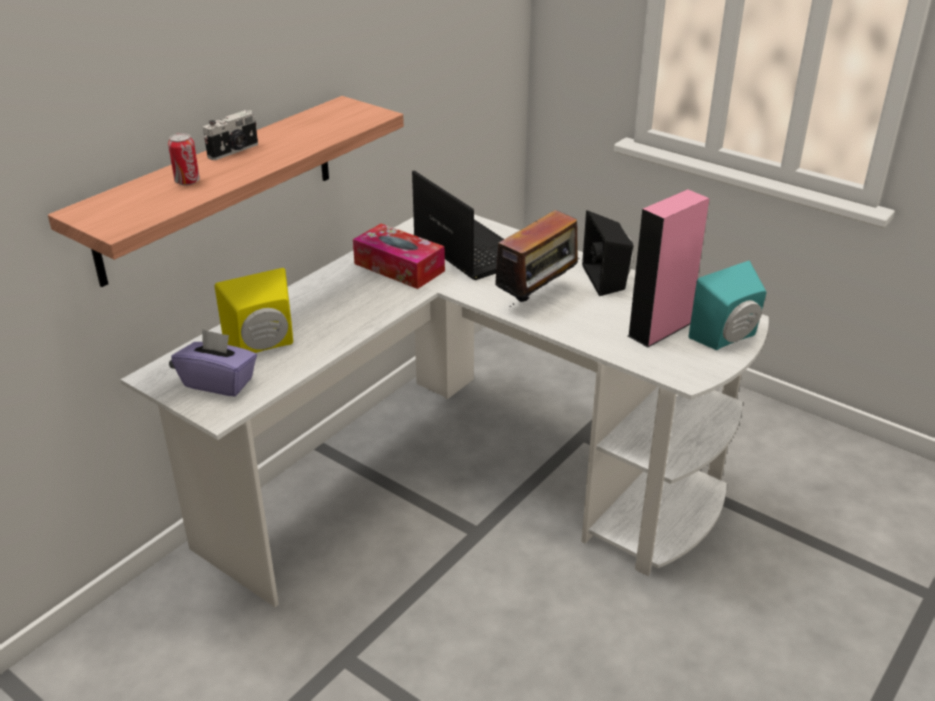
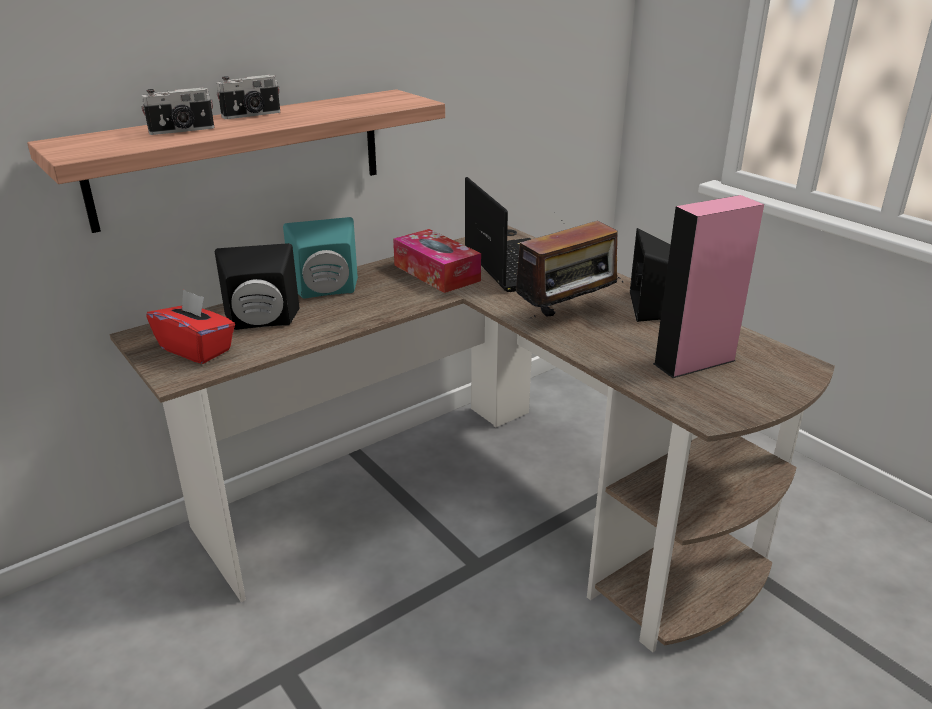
camera: 15 degrees right, 5 degrees down
white desk [121,214,769,607] -> brown desk [110,226,835,652]
can [168,133,200,186] -> camera [141,88,214,135]
purple tissue box [171,329,257,396] -> red tissue box [146,289,235,364]
yellow speaker [214,268,293,353] -> black speaker [215,243,299,330]
turquoise speaker [688,261,767,350] -> turquoise speaker moved to [283,217,358,299]

